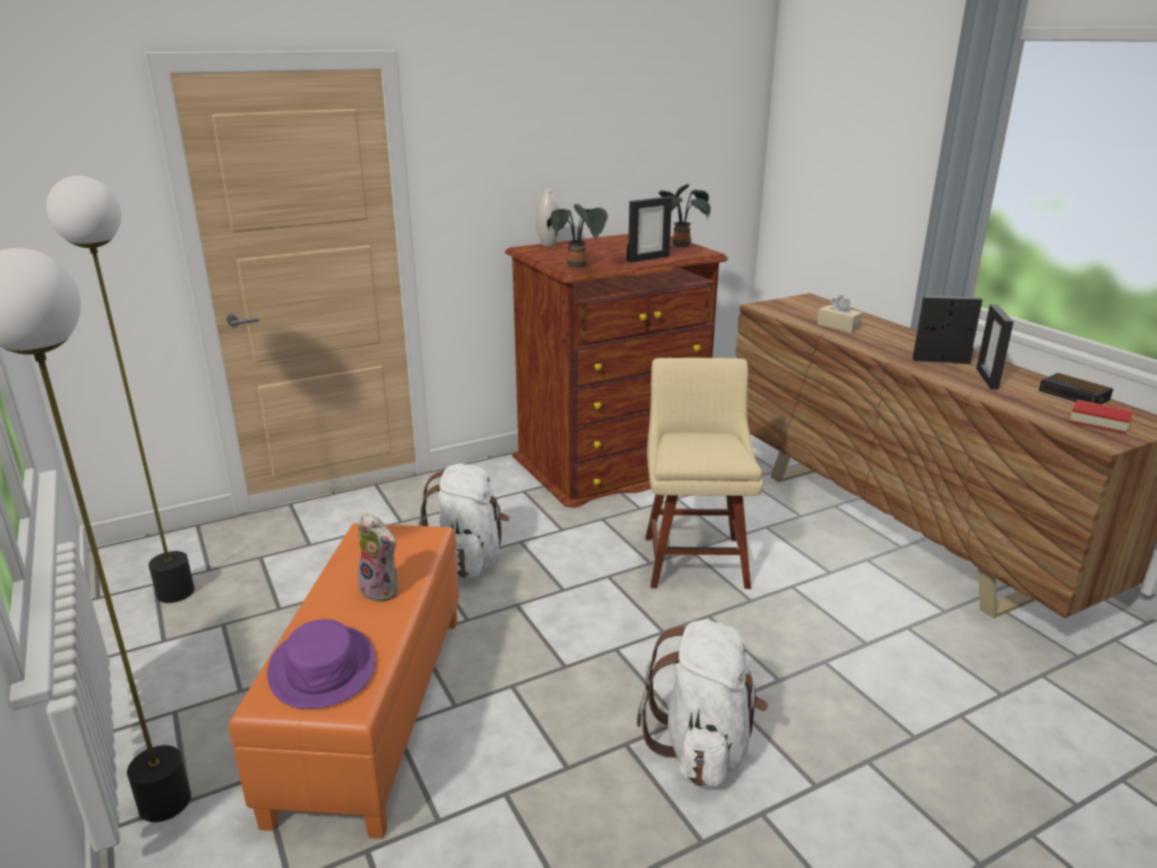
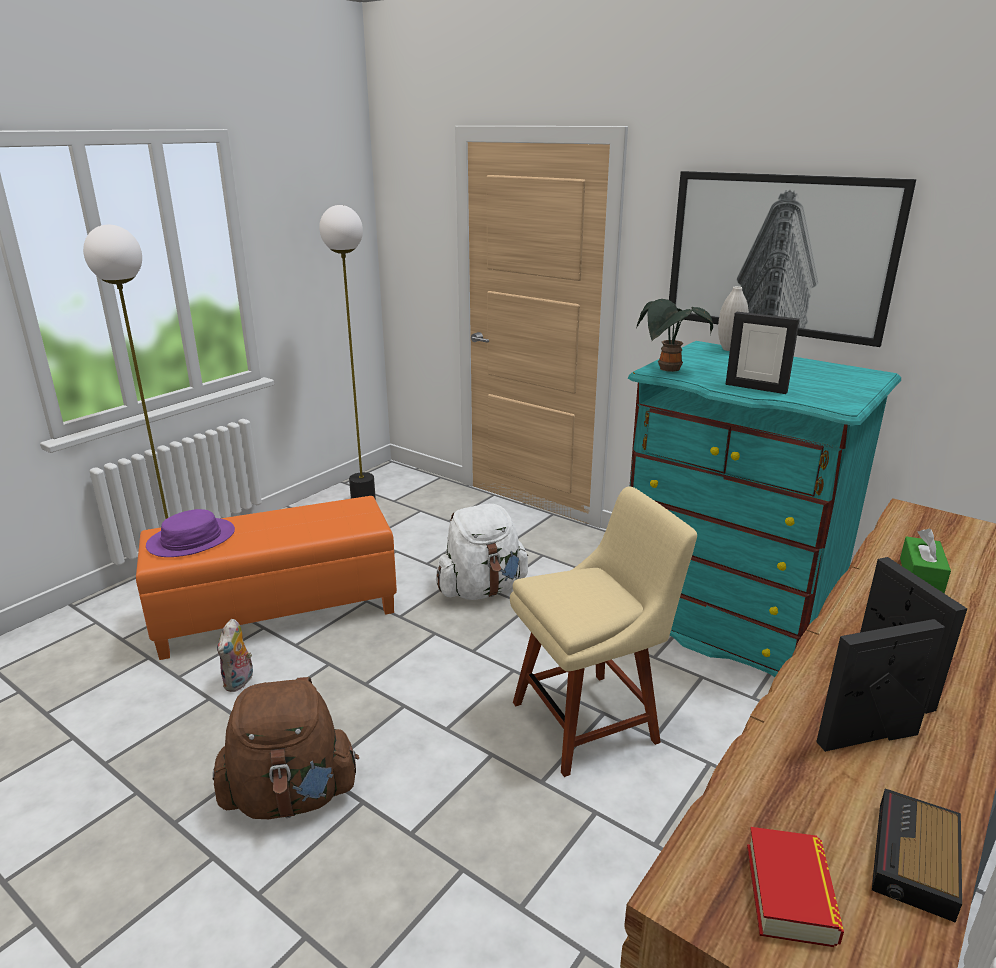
camera: 65 degrees right, 0 degrees up
plush toy [358,513,398,602] -> plush toy moved to [217,619,253,692]
brown dresser [505,234,728,508] -> turquoise dresser [628,341,901,677]
white backpack [637,620,768,787] -> brown backpack [213,677,359,819]
potted plant [659,184,711,248] -> none
beige tissue box [817,295,863,333] -> green tissue box [900,529,951,593]
none -> picture [669,171,916,347]

